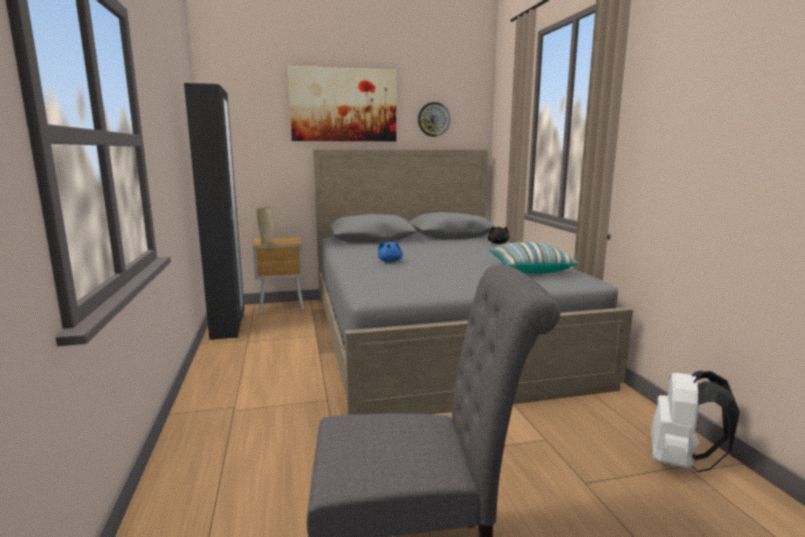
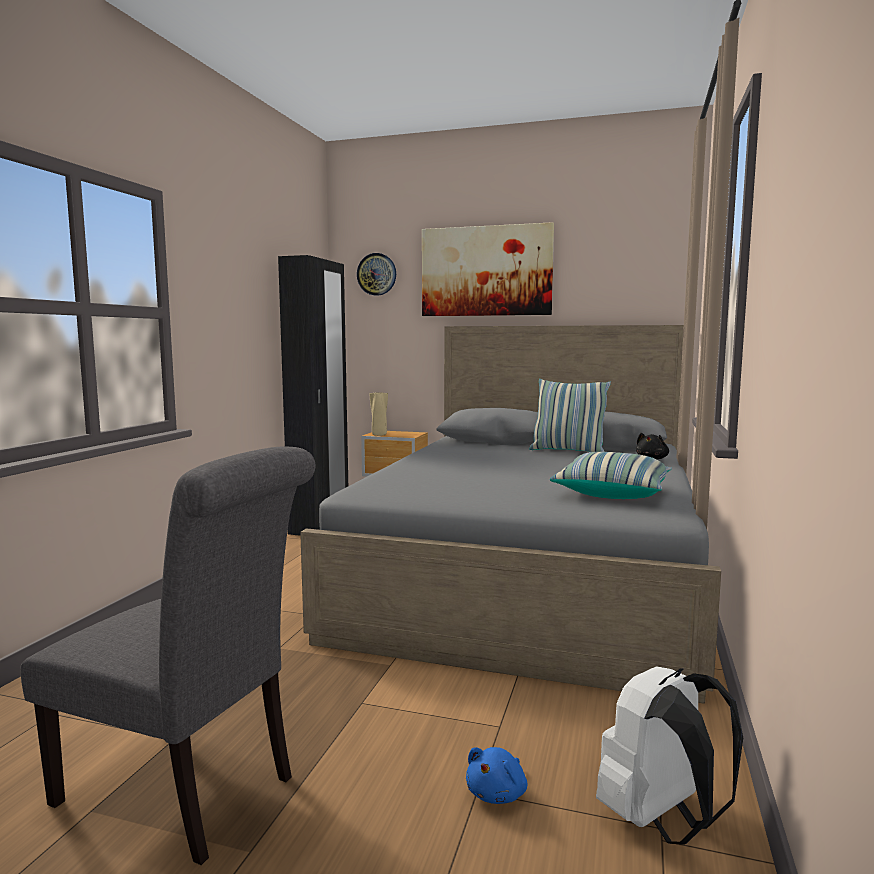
camera: 30 degrees right, 5 degrees down
blue plush toy [378,241,403,262] -> blue plush toy moved to [466,747,527,804]
wall clock [418,102,450,137] -> wall clock moved to [357,253,396,296]
none -> pillow [529,379,611,452]

